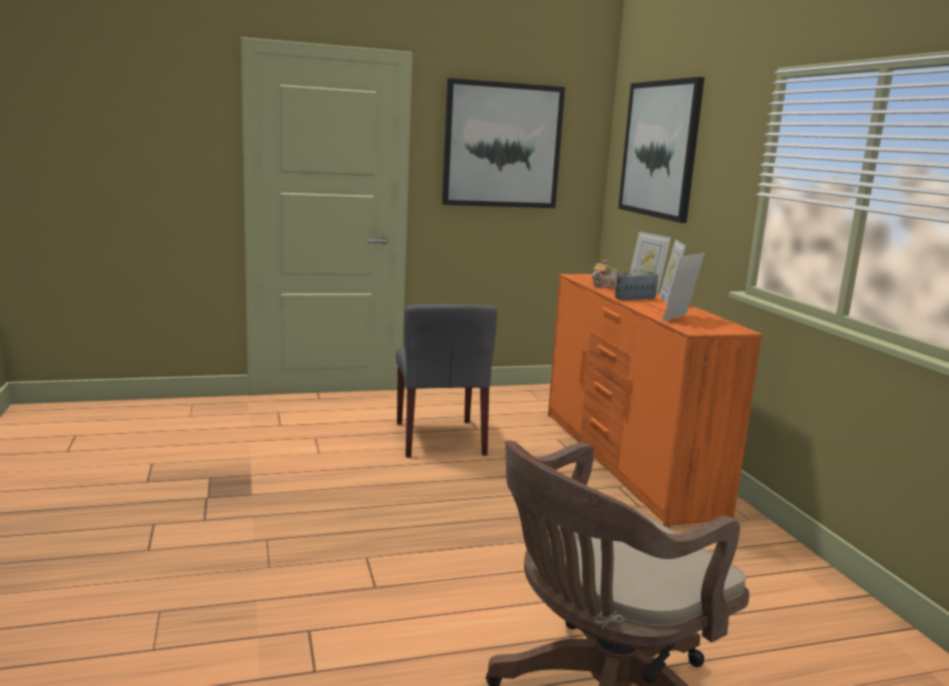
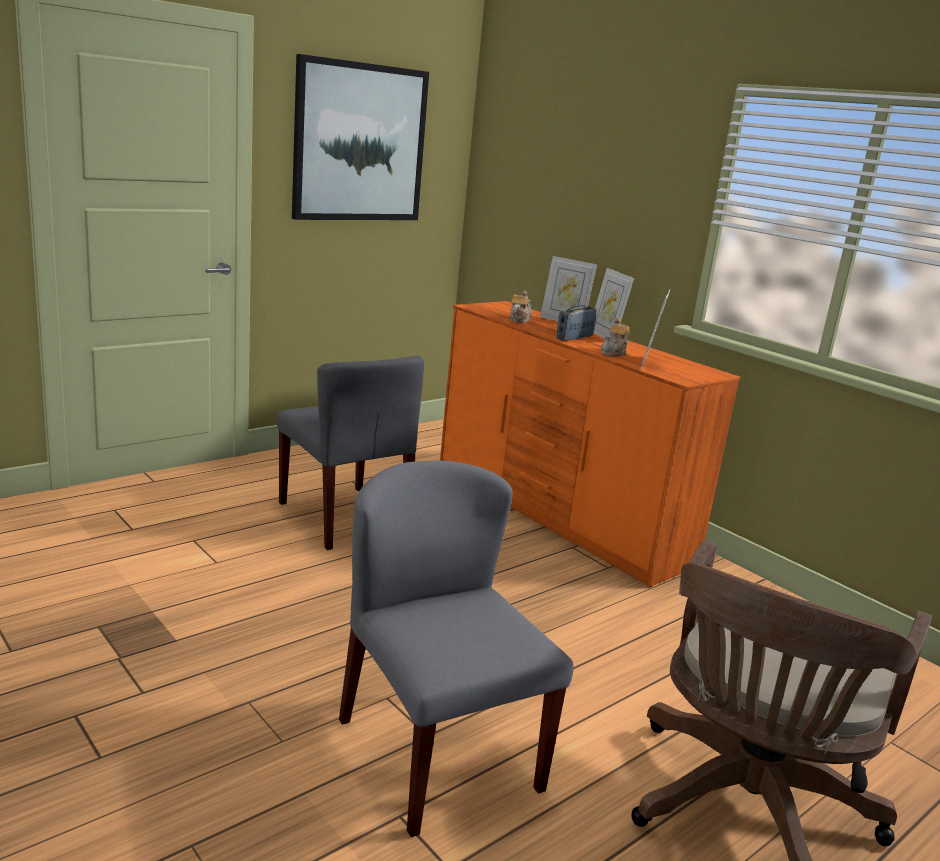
camera: 25 degrees left, 5 degrees up
picture [618,77,705,223] -> none
none -> grey chair [339,461,573,837]
none -> teapot [601,318,630,357]

